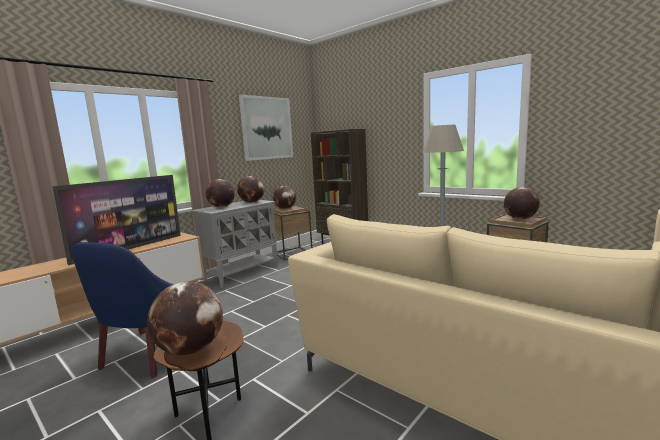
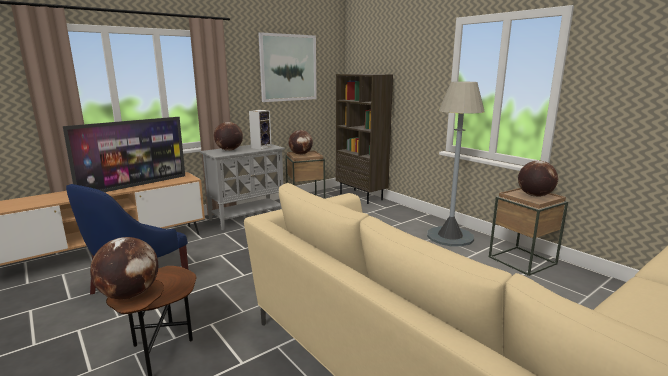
camera: 10 degrees right, 5 degrees up
globe [237,176,265,203] -> speaker [249,110,272,150]

